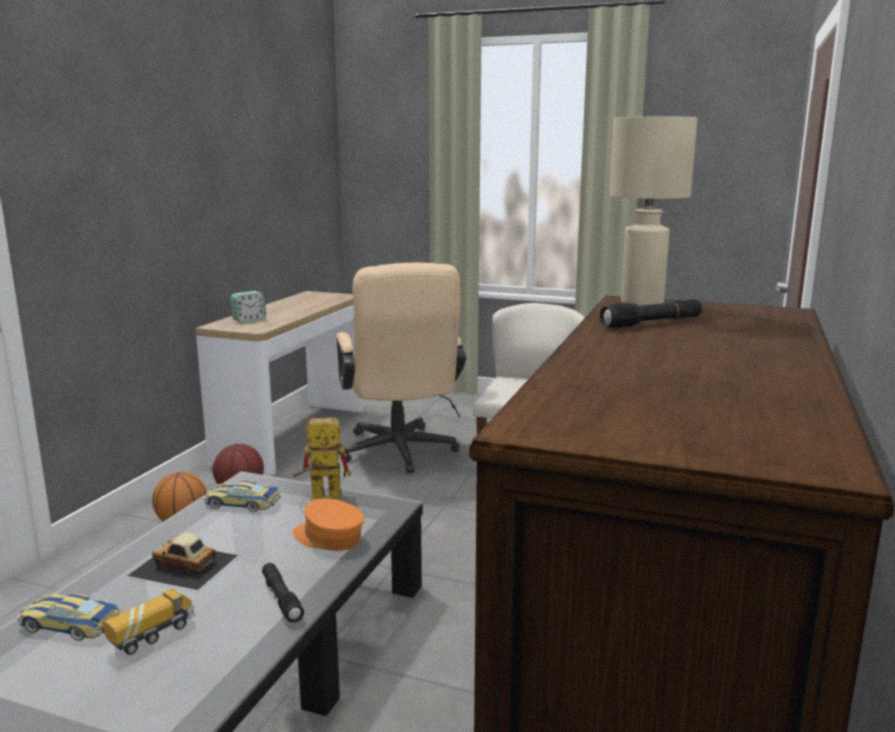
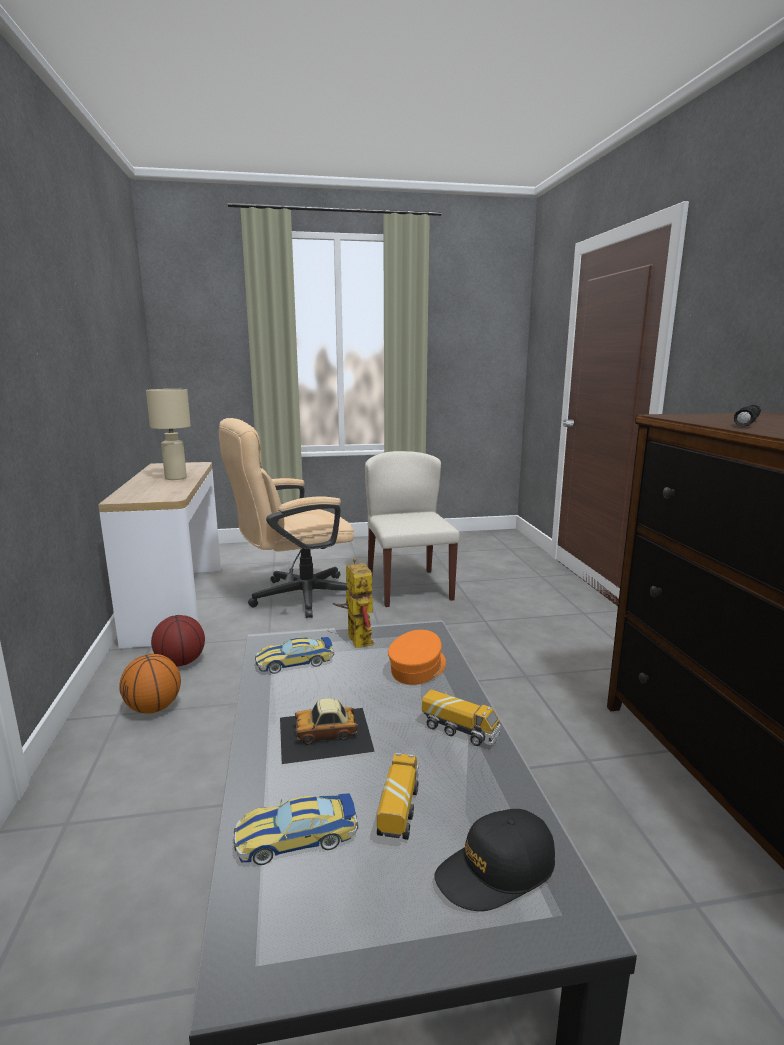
camera: 30 degrees left, 0 degrees up
alarm clock [231,291,266,323] -> none
black flashlight [262,563,304,623] -> toy truck [422,689,501,746]
toy robot [293,417,351,499] -> toy robot turned 105 degrees clockwise [333,558,375,648]
orange cap [293,498,364,551] -> orange cap turned 120 degrees clockwise [388,630,446,685]
beige office chair [336,263,466,474] -> beige office chair turned 105 degrees clockwise [219,418,354,618]
beige table lamp [609,116,697,306] -> beige table lamp moved to [146,389,191,480]
none -> black cap [434,809,555,911]

